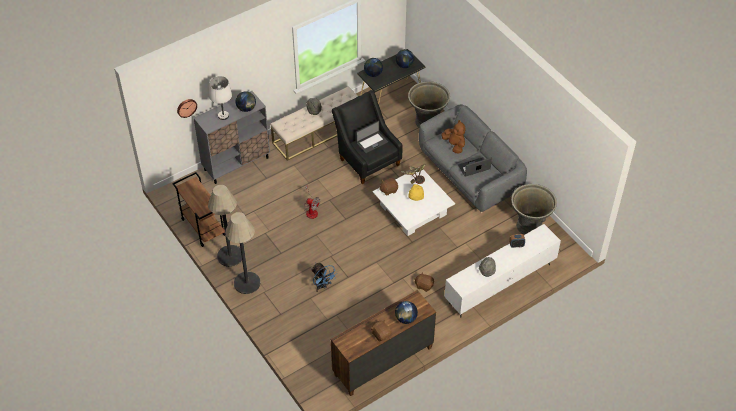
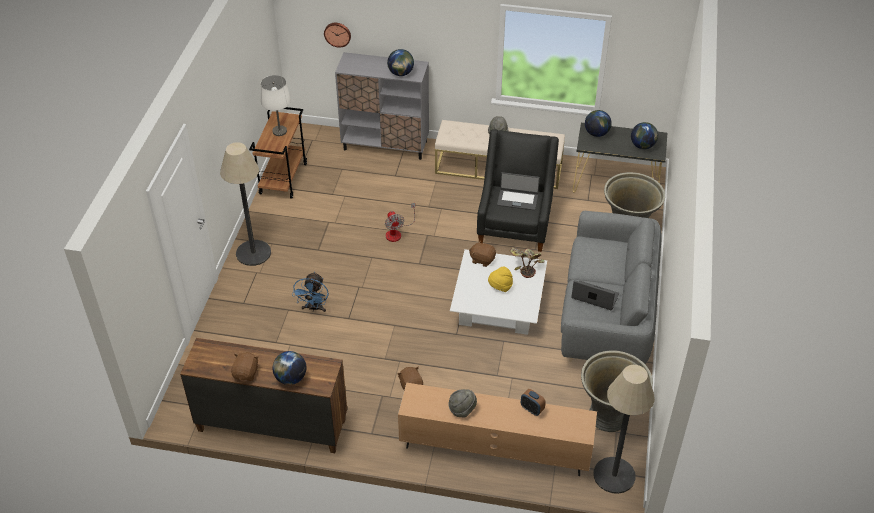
camera: 45 degrees right, 5 degrees down
floor lamp [208,185,242,267] -> floor lamp moved to [594,365,655,494]
white table lamp [209,76,232,120] -> white table lamp moved to [261,75,291,136]
brown plush toy [441,120,465,154] -> none
white tv stand [444,224,561,317] -> brown tv stand [398,383,597,476]

